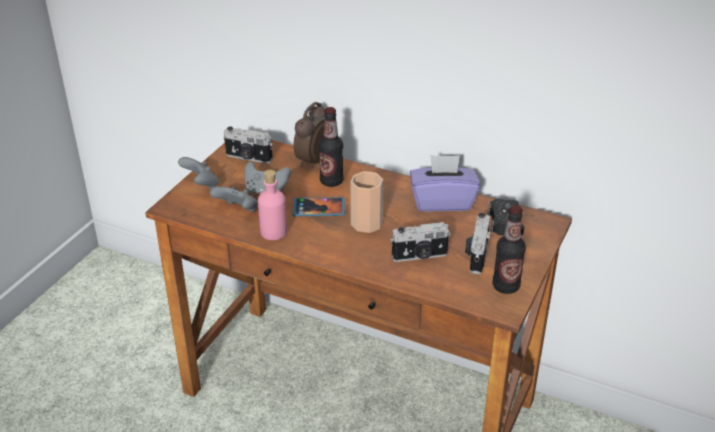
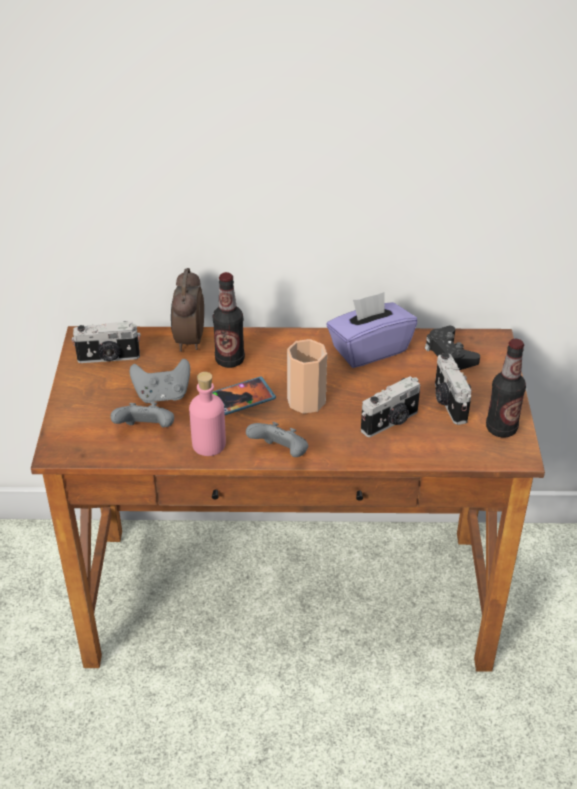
camera: 25 degrees left, 5 degrees up
grey game controller [178,157,219,189] -> grey game controller moved to [246,422,308,457]

